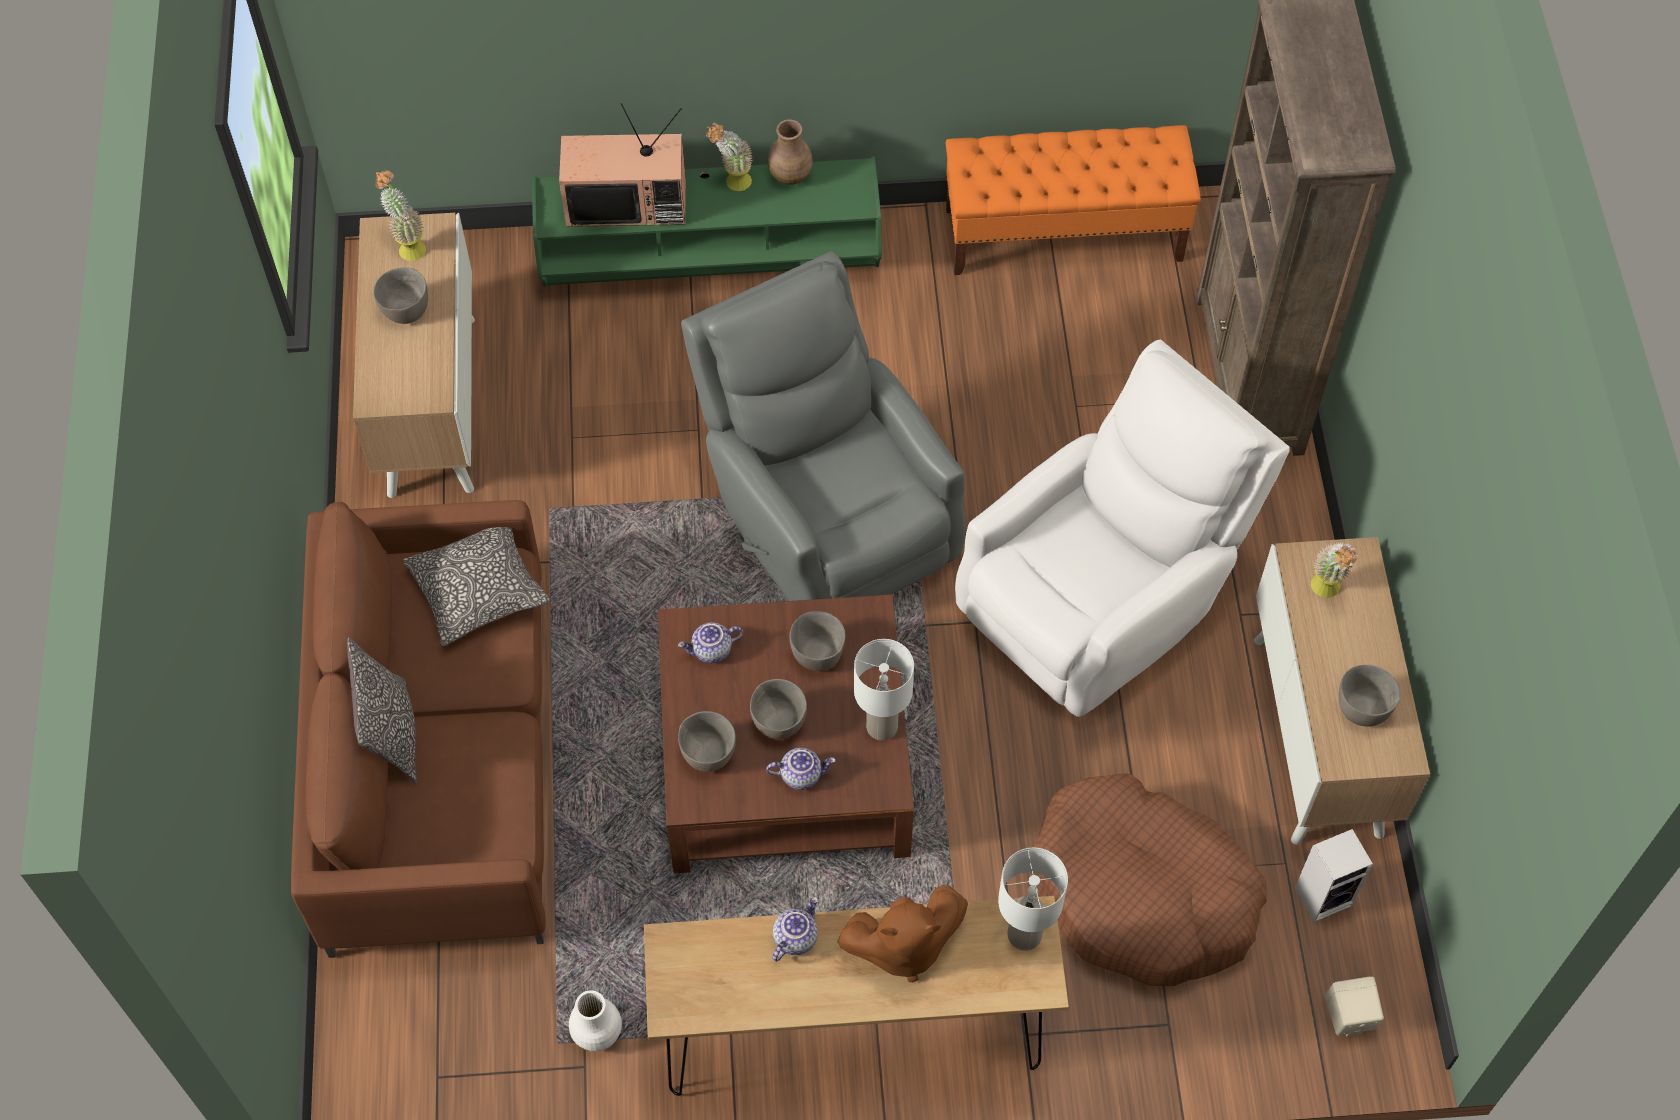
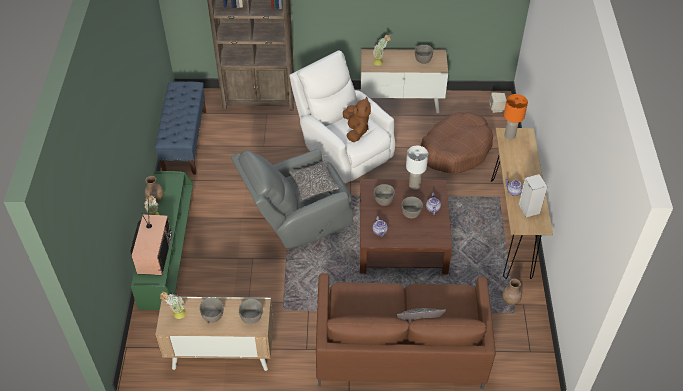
camera: 85 degrees left, 10 degrees down
pillow [403,527,550,646] -> pillow moved to [289,160,340,200]
white vase [569,990,622,1052] -> brown vase [502,279,522,305]
grey bowl [678,711,736,772] -> grey bowl moved to [239,299,263,324]
brown plush toy [837,885,968,982] -> brown plush toy moved to [343,97,371,142]
orange bench [946,125,1201,275] -> blue bench [155,81,206,175]
white table lamp [998,848,1068,951] -> orange table lamp [504,94,528,139]
speaker [1295,829,1373,922] -> speaker moved to [519,174,548,217]

